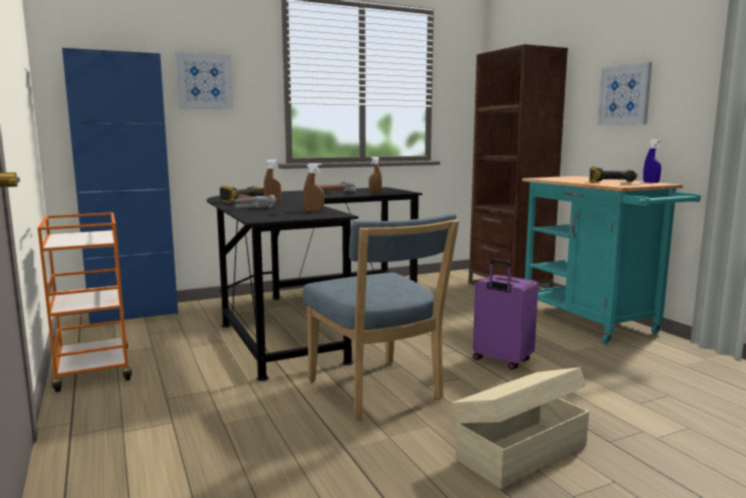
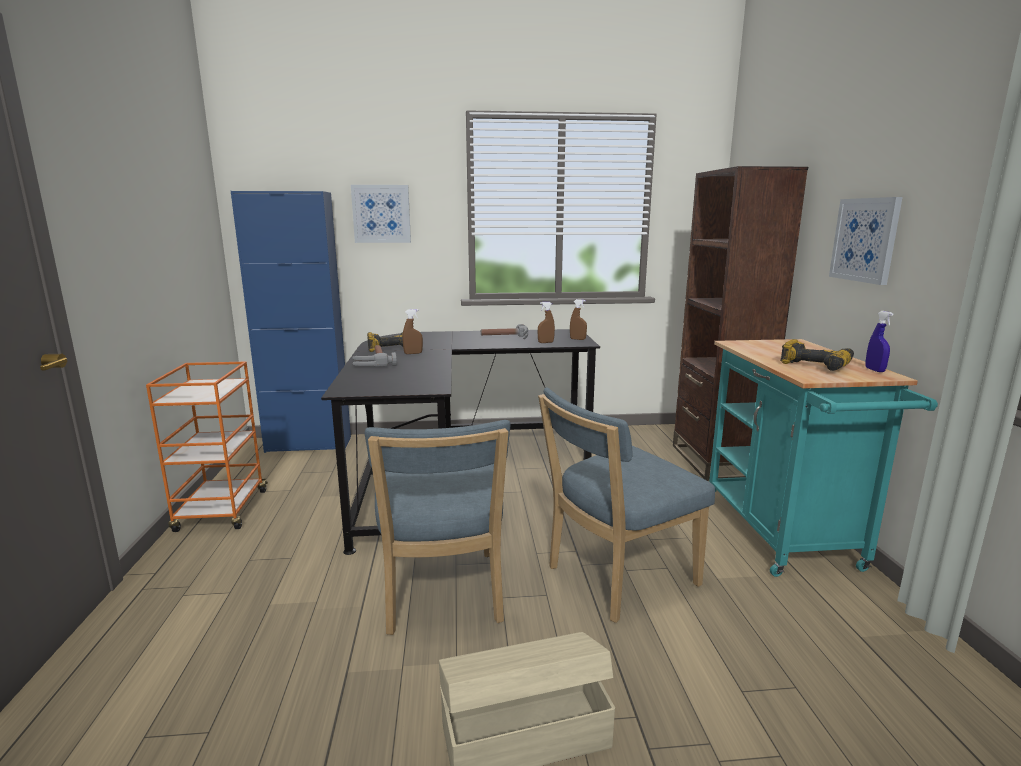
camera: 20 degrees right, 5 degrees up
brown spray bottle [303,163,324,211] -> brown spray bottle moved to [570,299,587,340]
purple suitcase [473,259,538,370] -> blue chair [538,387,715,623]

